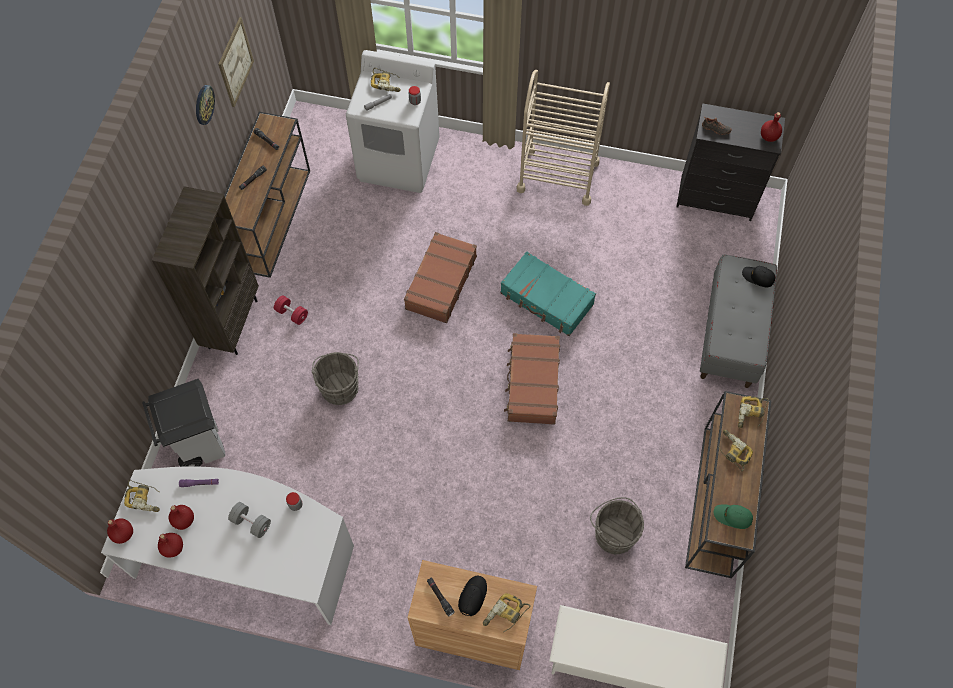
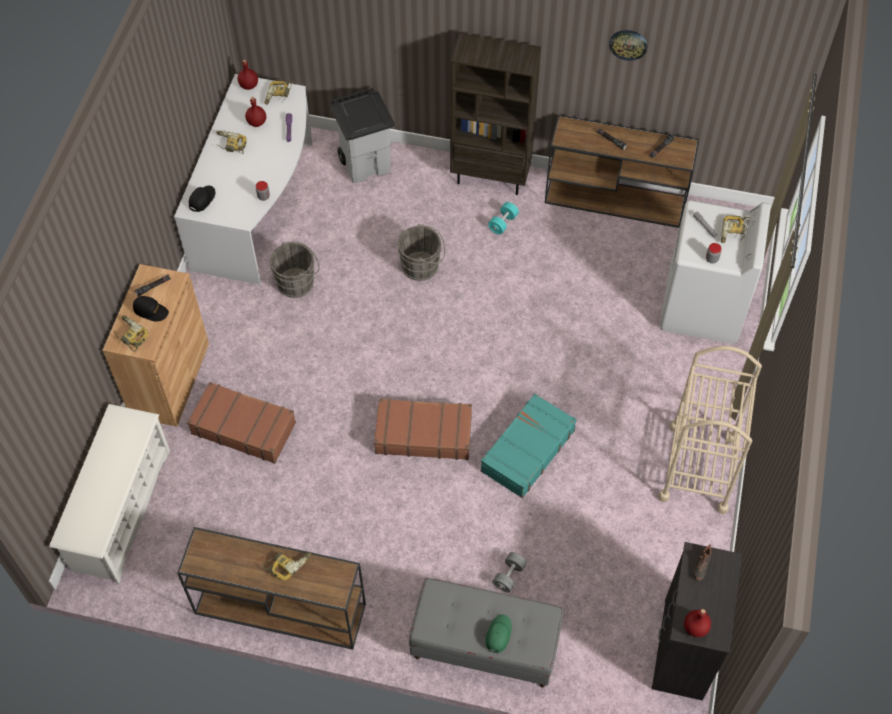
camera: 90 degrees right, 5 degrees down
red bottle [158,533,183,558] -> none
picture [218,17,254,107] -> none
grey dumbbell [228,502,271,538] -> grey dumbbell moved to [492,552,527,593]
red dumbbell [274,295,308,325] -> turquoise dumbbell [488,202,519,235]
brown suitcase [404,232,477,323] -> brown suitcase moved to [187,382,296,464]
grey bucket [590,497,644,555] -> grey bucket moved to [270,241,320,298]
green cap [714,504,753,529] -> green cap moved to [485,615,512,653]
power drill [738,396,769,428] -> power drill moved to [216,131,247,154]
black cap [742,266,775,288] -> black cap moved to [189,186,215,212]

